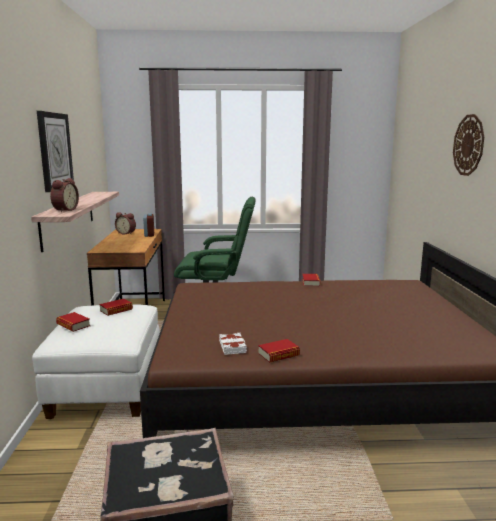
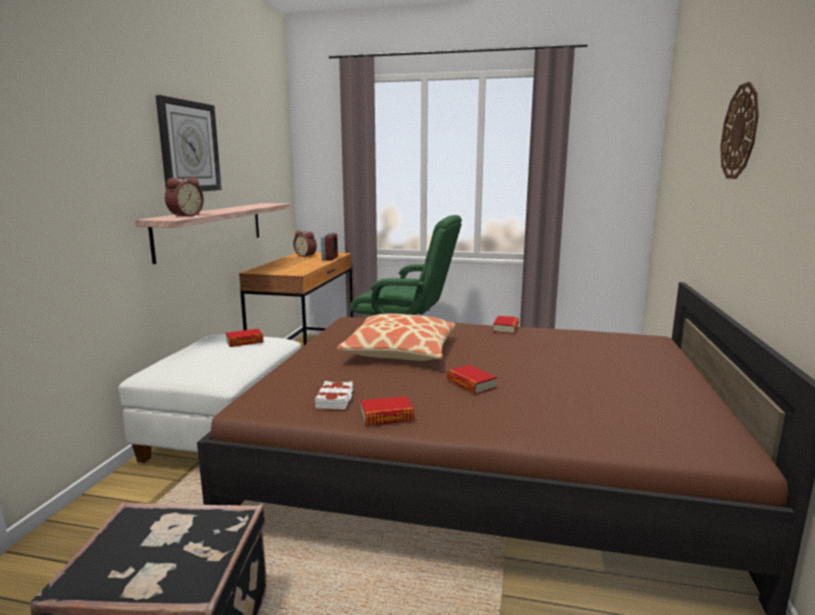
camera: 15 degrees right, 0 degrees up
book [56,312,90,332] -> book moved to [447,365,497,394]
none -> pillow [337,314,456,361]

